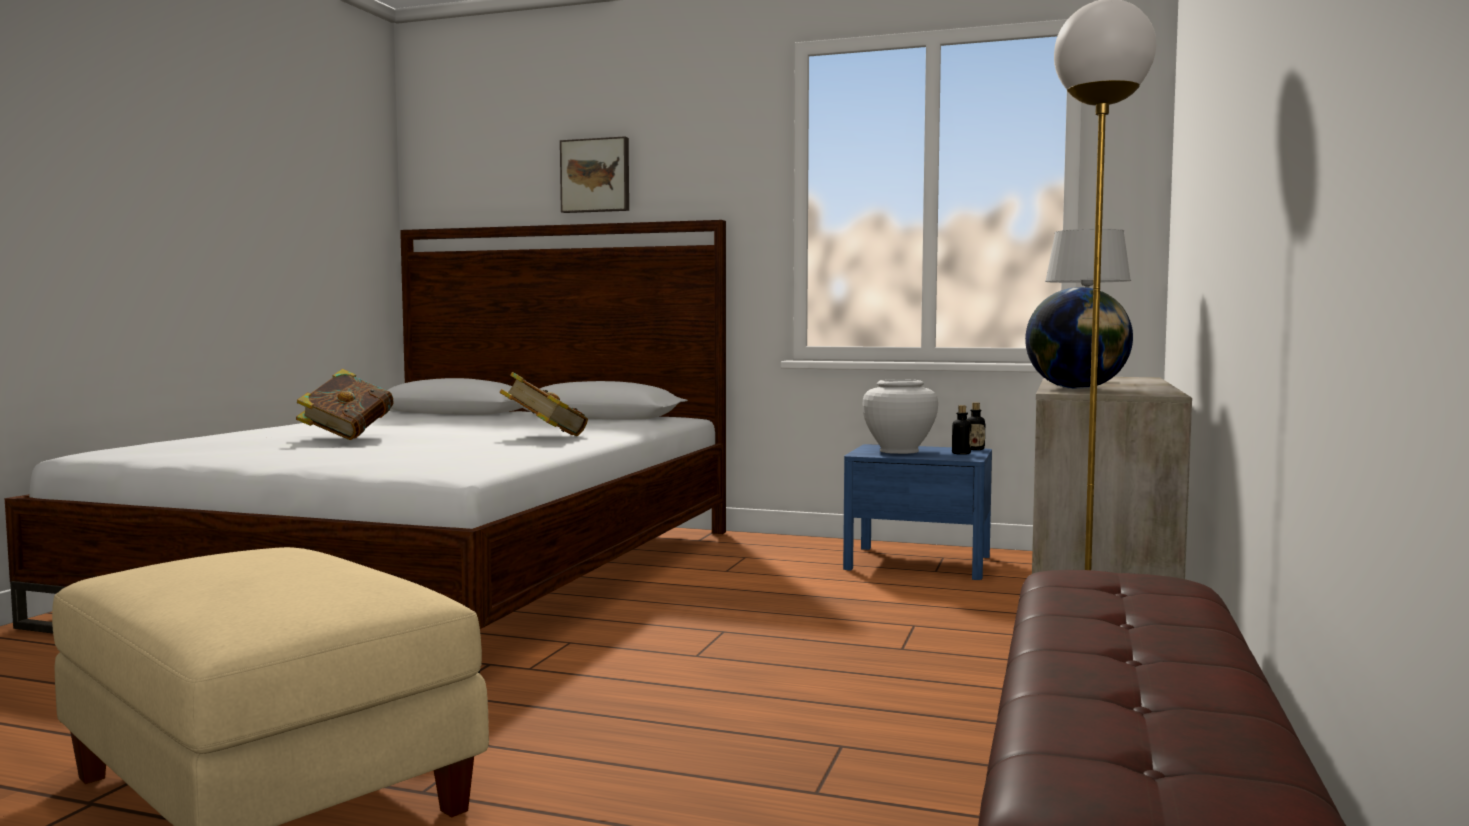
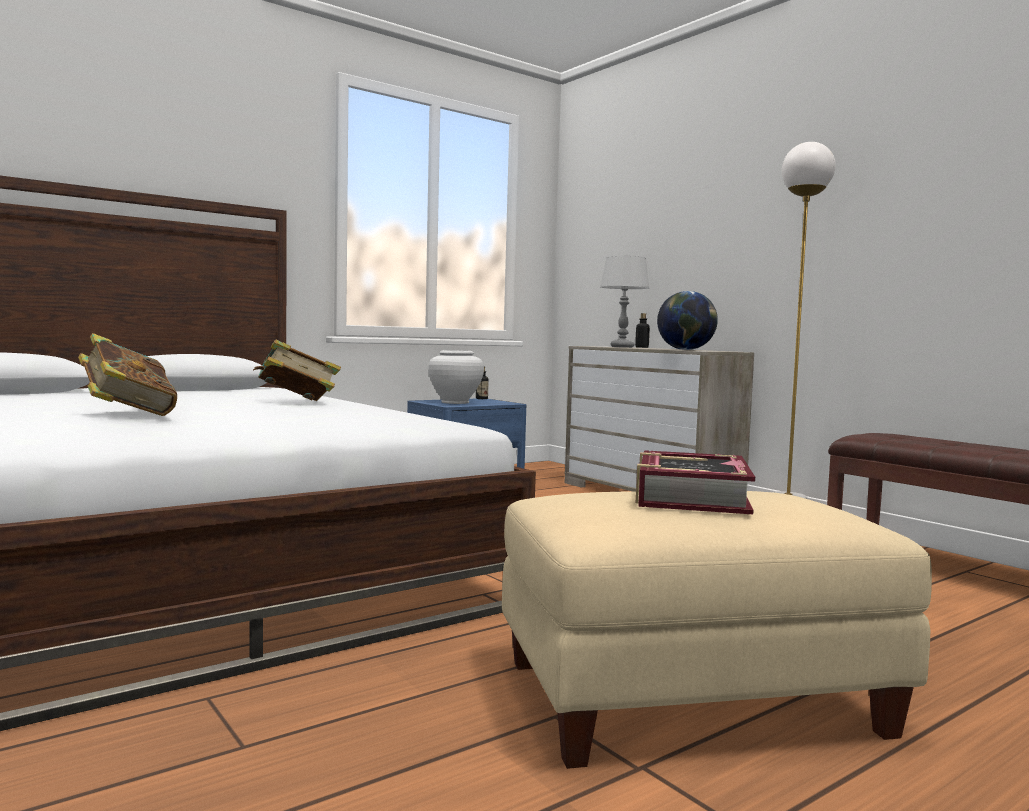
camera: 55 degrees left, 0 degrees up
picture [560,136,629,213] -> none
bottle [952,405,971,455] -> bottle moved to [635,313,650,348]
none -> book [636,450,755,514]

